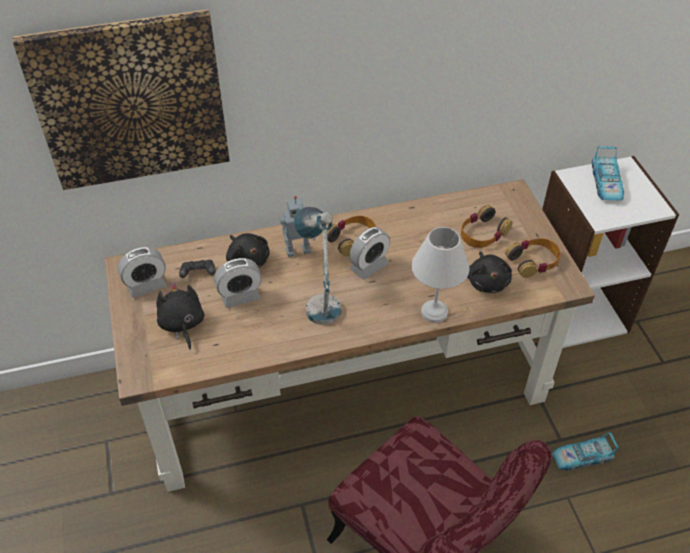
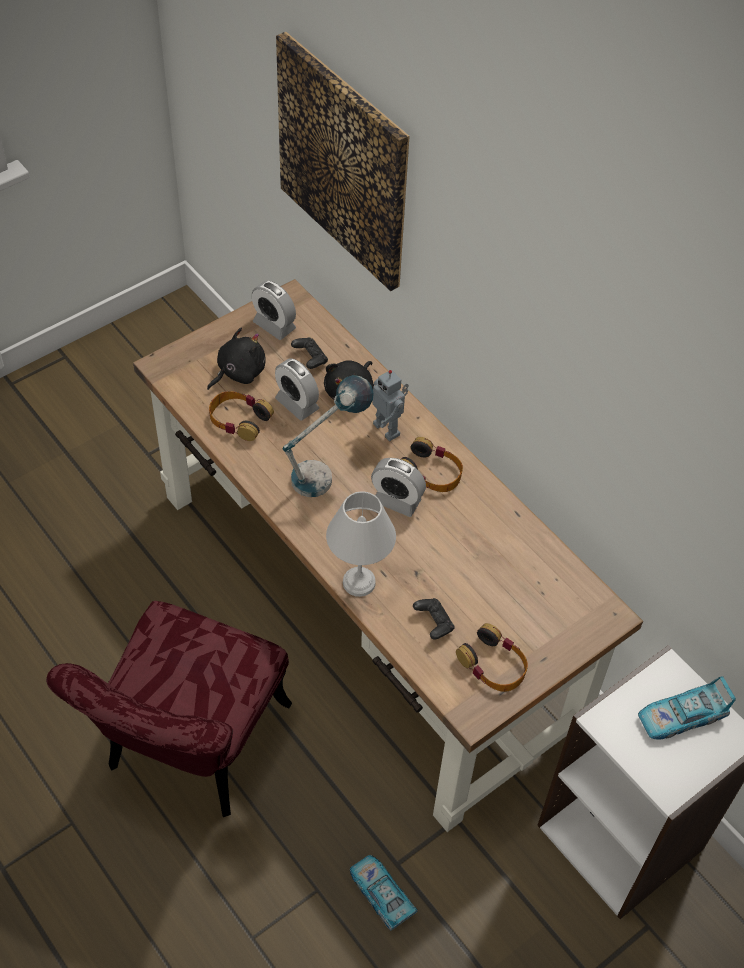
camera: 65 degrees right, 5 degrees up
headphones [461,205,512,248] -> headphones moved to [209,391,274,441]
black plush toy [467,251,512,293] -> black game controller [413,598,455,639]

